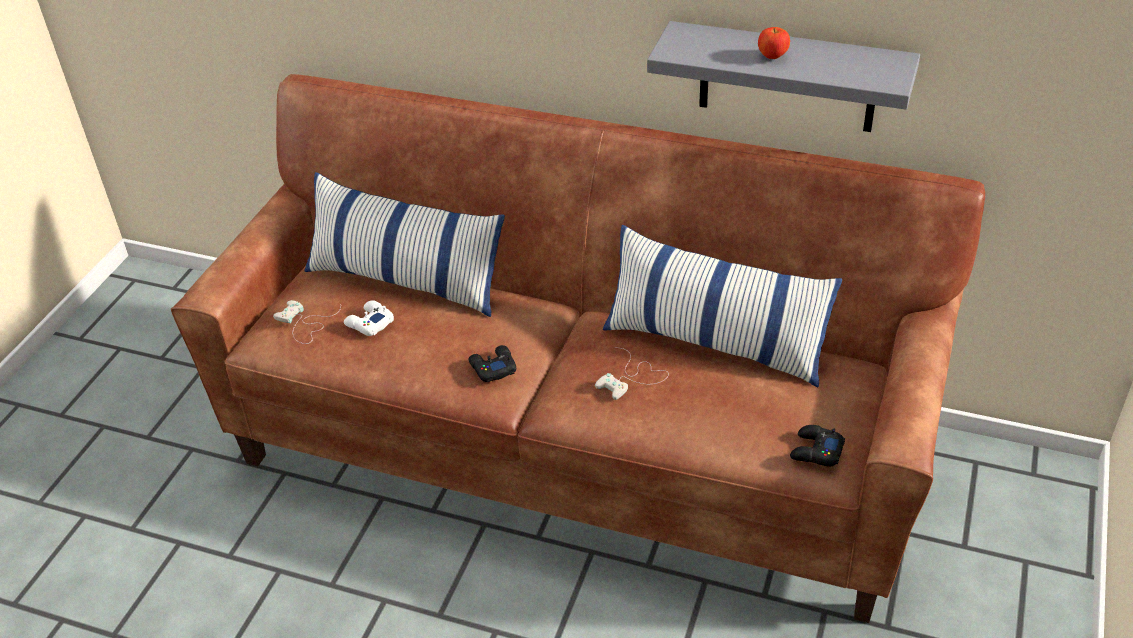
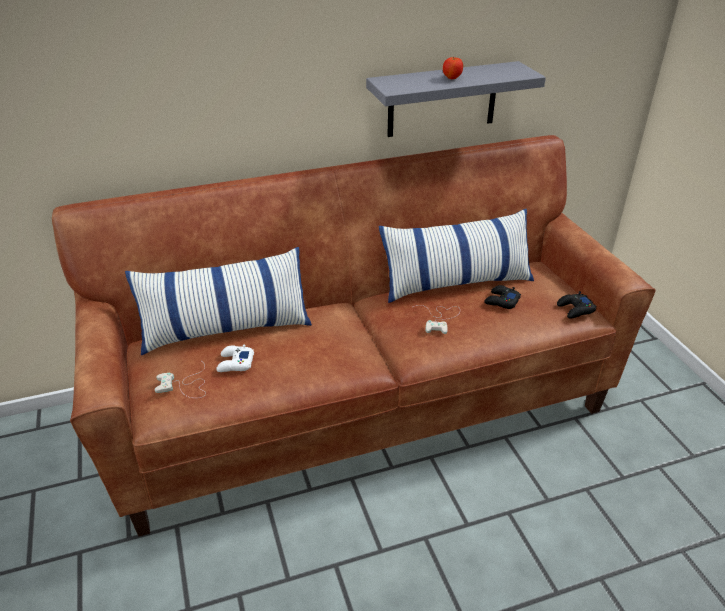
camera: 40 degrees left, 5 degrees down
black game controller [469,345,516,382] -> black game controller moved to [484,285,521,309]

